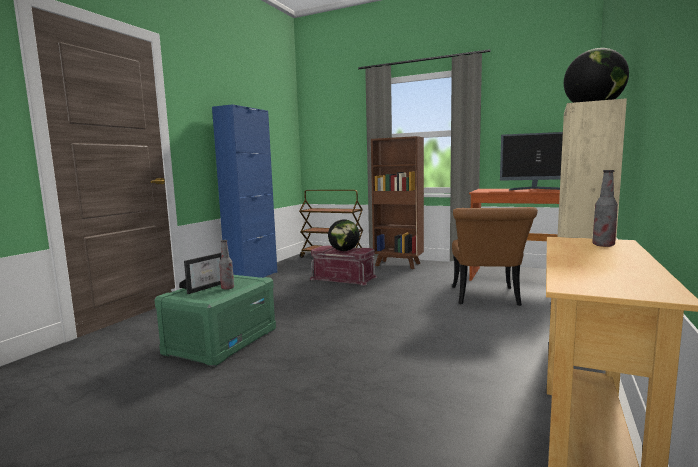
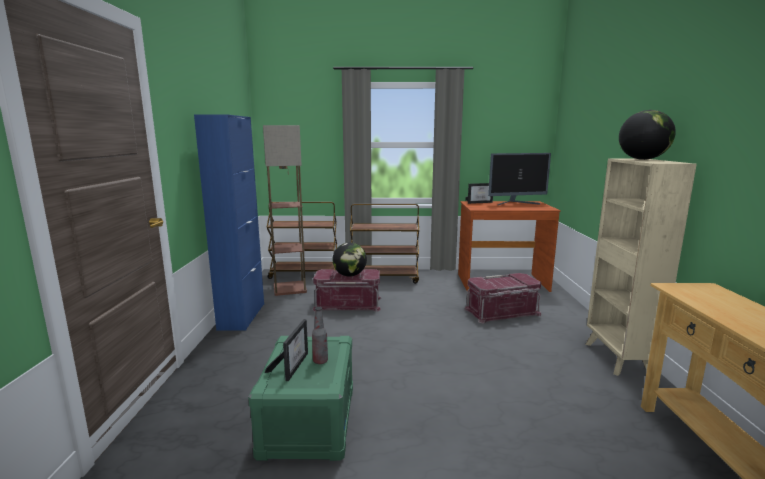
camera: 25 degrees left, 5 degrees up
brown bookcase [371,136,424,269] -> brown cart [350,204,419,284]
brown chair [452,207,538,306] -> red storage box [464,273,541,324]
bottle [592,170,618,247] -> none
none -> floor lamp [263,125,307,296]
none -> picture frame [465,183,493,204]

